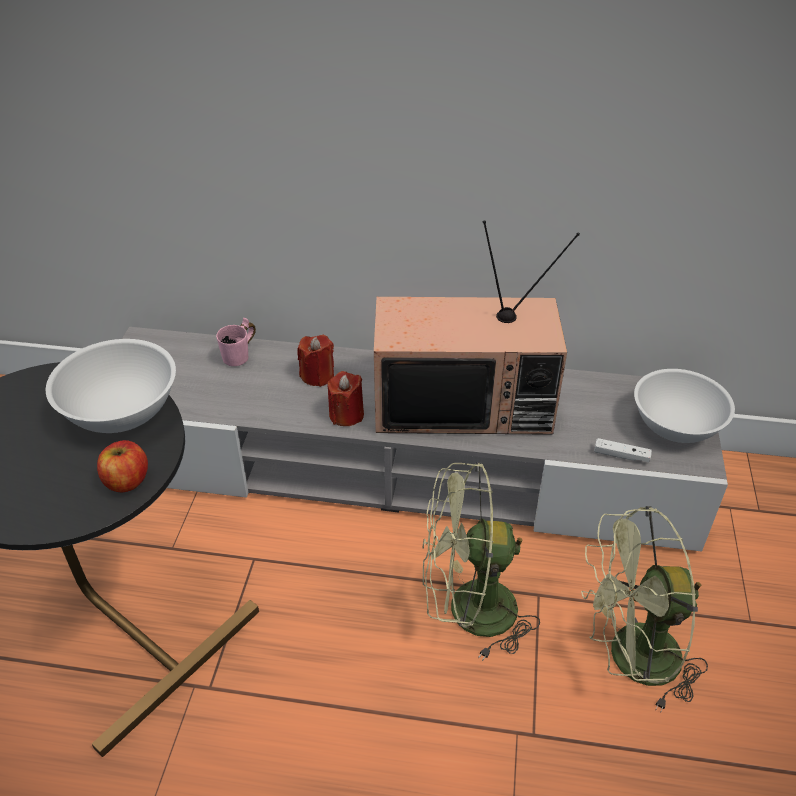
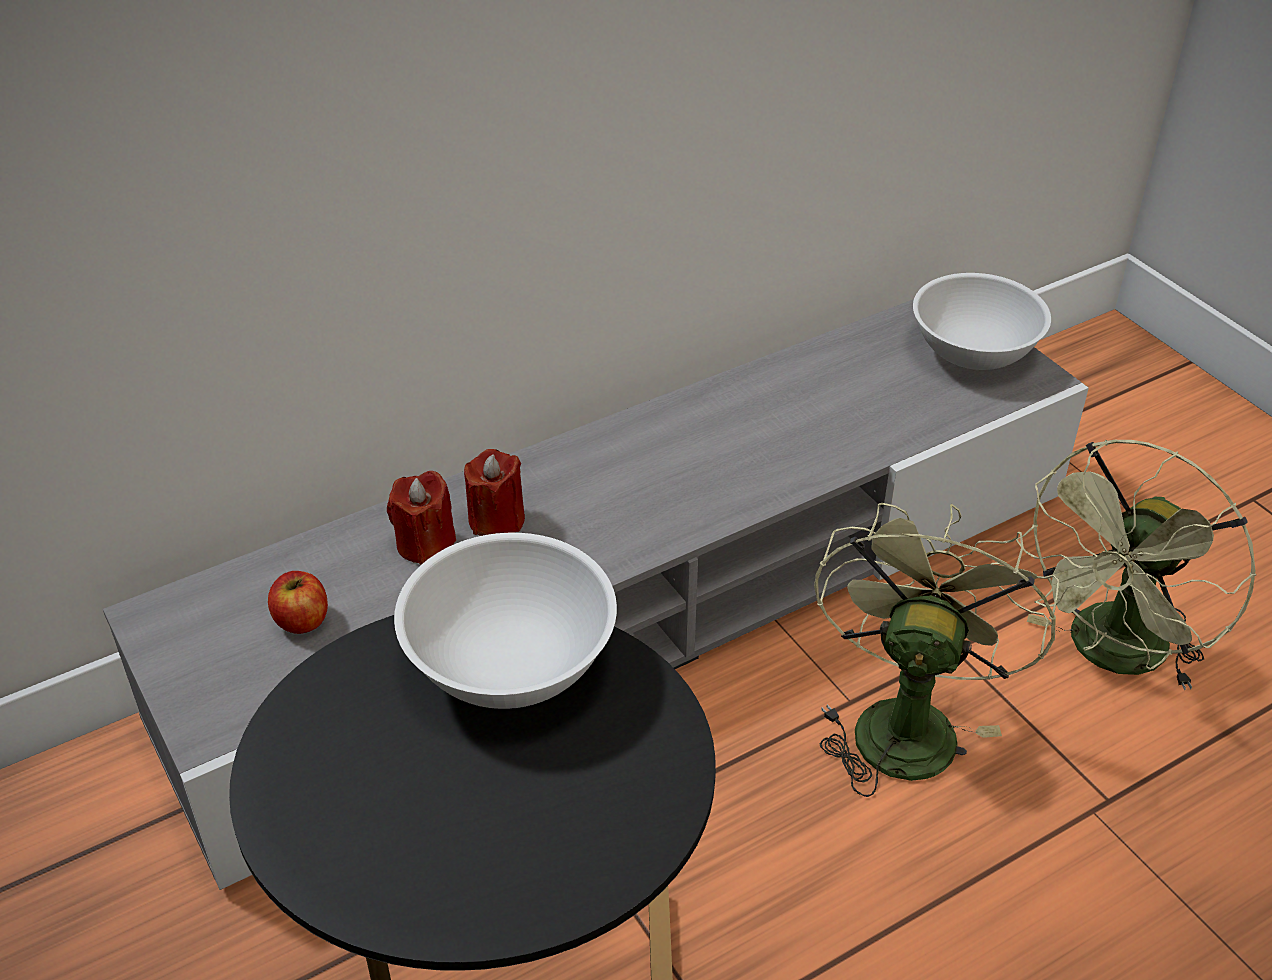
camera: 40 degrees left, 0 degrees up
apple [97,440,148,492] -> apple moved to [268,571,328,634]
pink mug [216,318,256,366] -> none
red candle [328,371,364,426] -> red candle moved to [387,471,456,565]
television [374,220,580,435] -> none
green fan [422,462,540,661] -> green fan turned 150 degrees clockwise [814,503,1059,797]
white game controller [594,438,652,462] -> none

